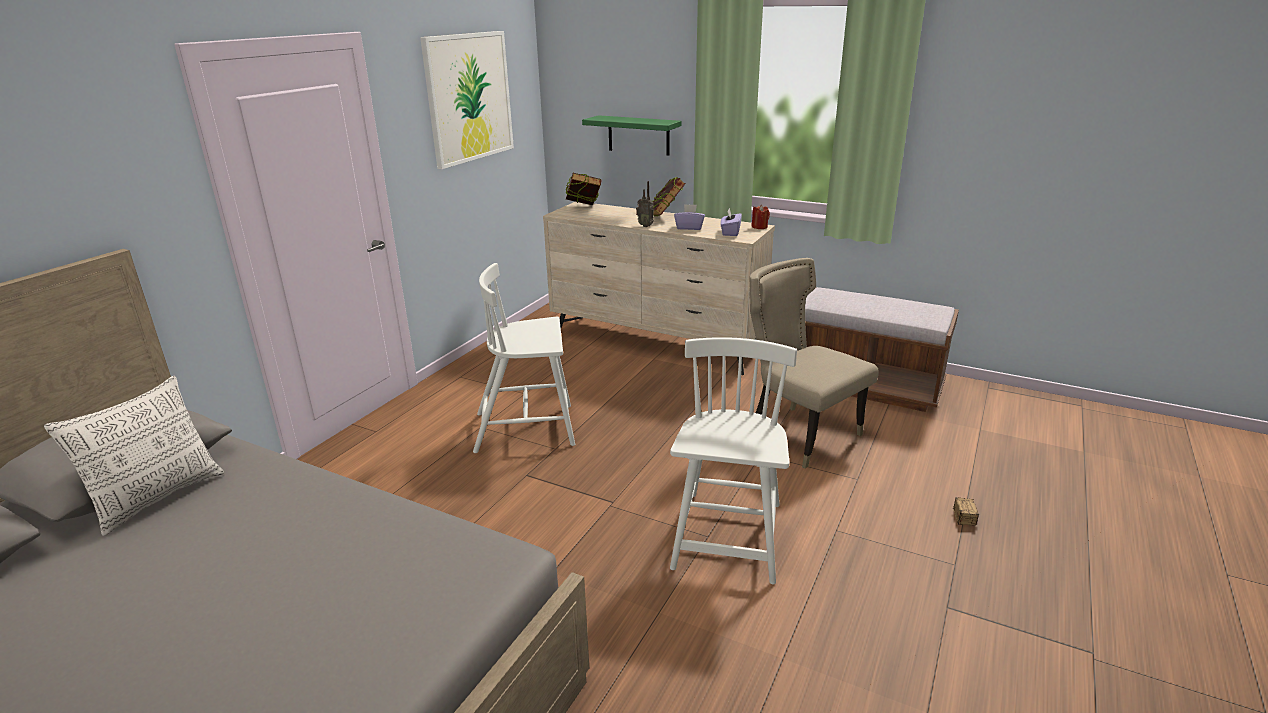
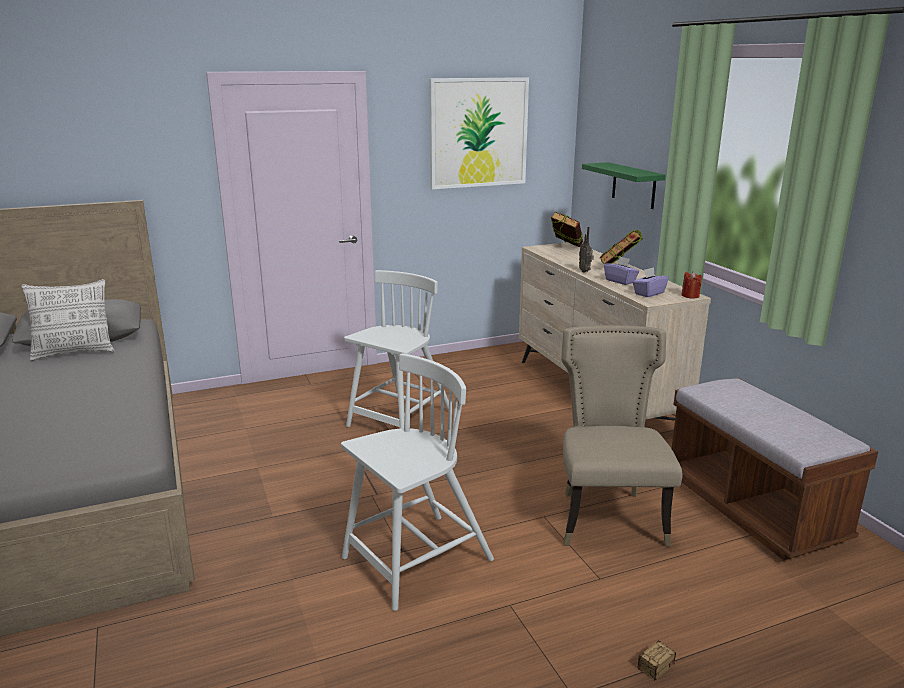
camera: 40 degrees right, 5 degrees down
white chair [473,263,575,453] -> white chair turned 90 degrees clockwise [344,270,449,429]

